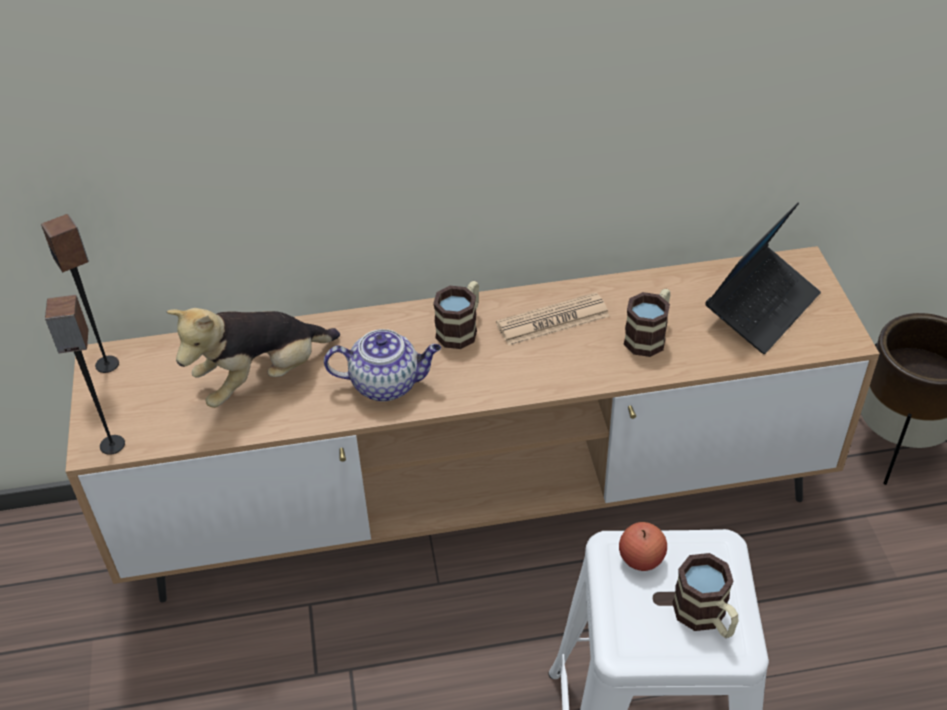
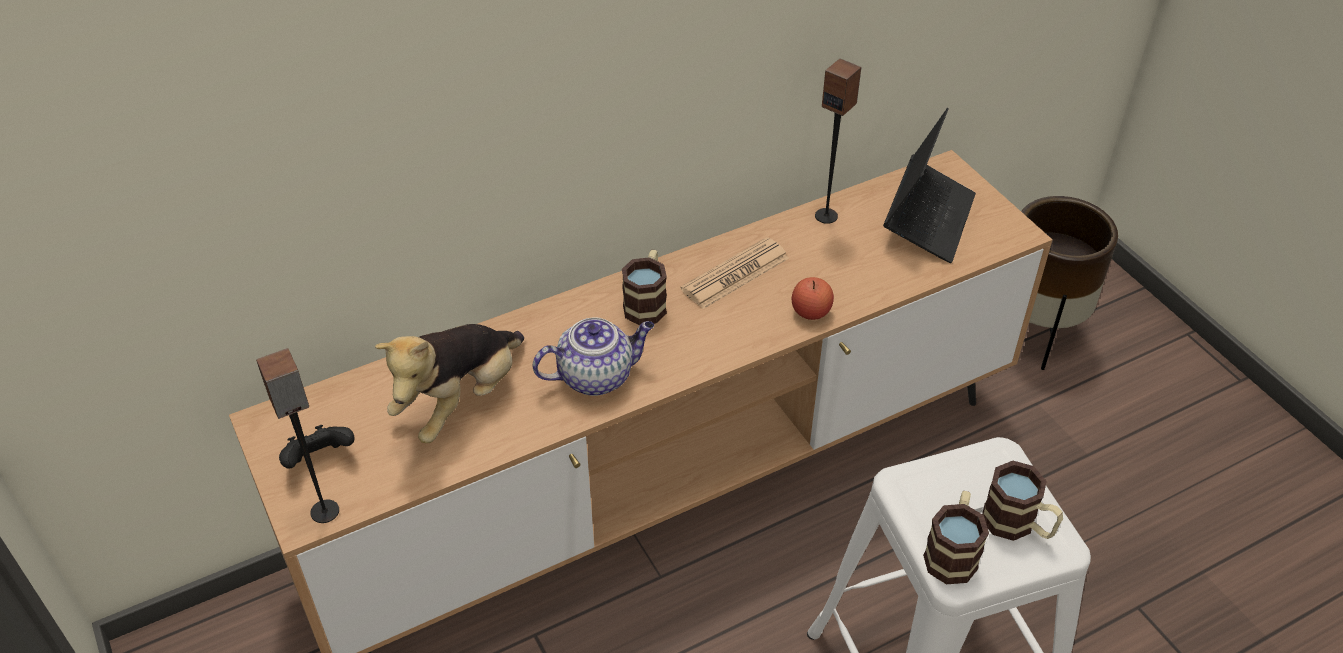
camera: 20 degrees left, 0 degrees up
speaker [41,214,119,373] -> speaker moved to [815,58,861,224]
apple [619,522,667,571] -> apple moved to [792,277,834,320]
mug [624,288,670,357] -> mug moved to [923,491,989,584]
none -> black game controller [279,425,355,468]

